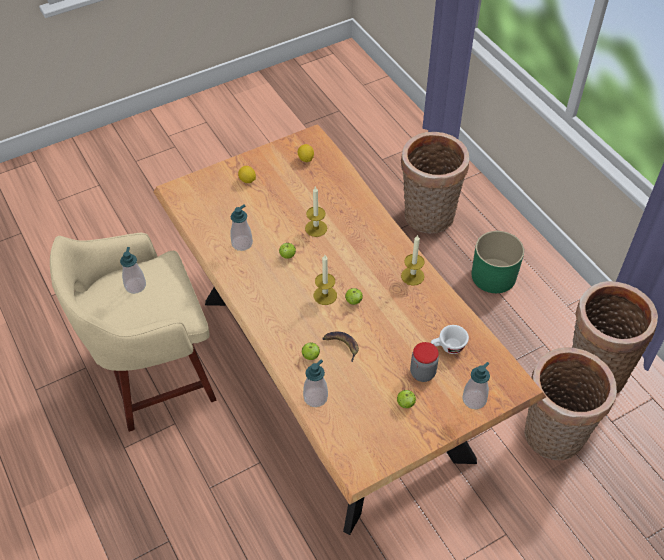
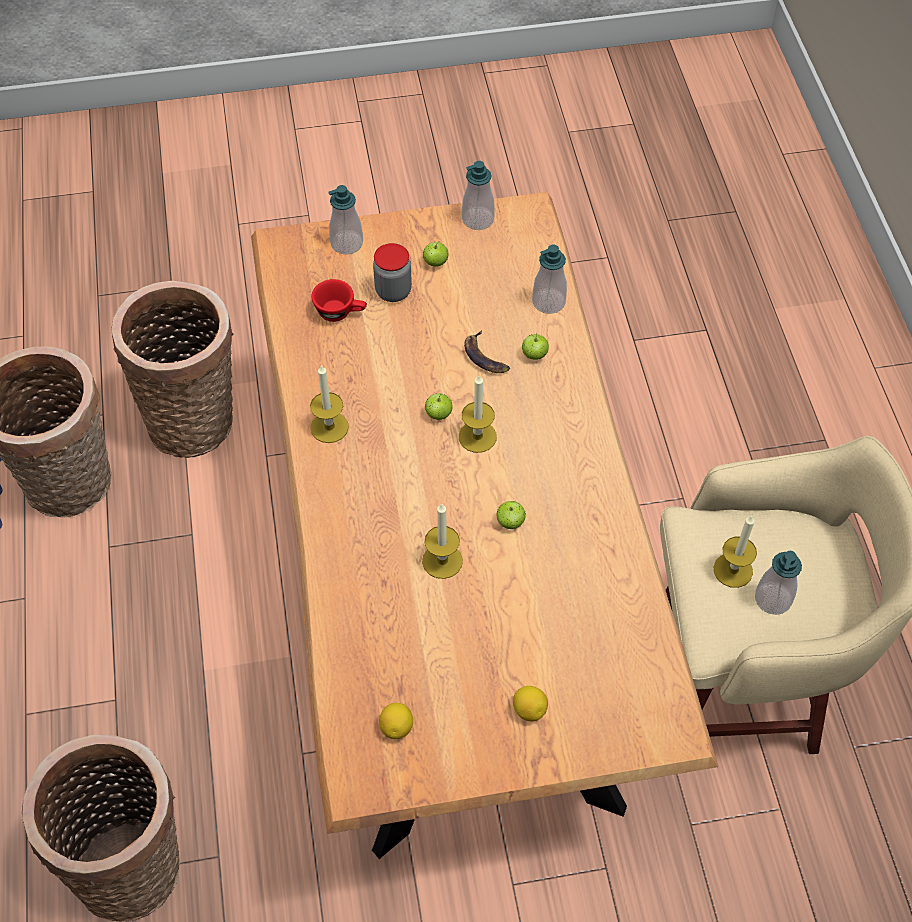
camera: 160 degrees left, 5 degrees up
soap dispenser [230,205,253,251] -> soap dispenser moved to [462,161,495,230]
white cup [431,325,469,354] -> red cup [311,279,367,322]
green planter [471,231,524,293] -> none
none -> candle [713,516,757,588]

